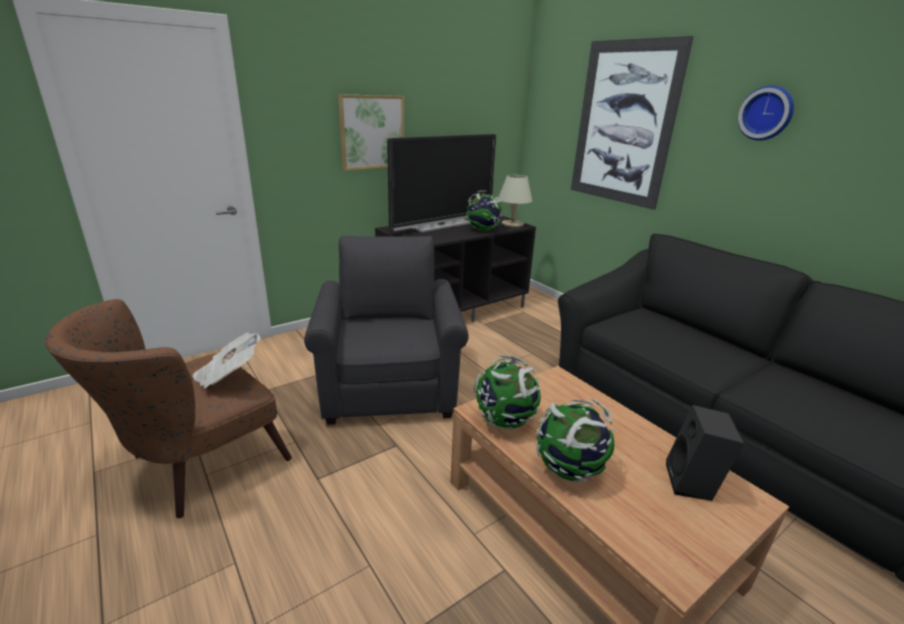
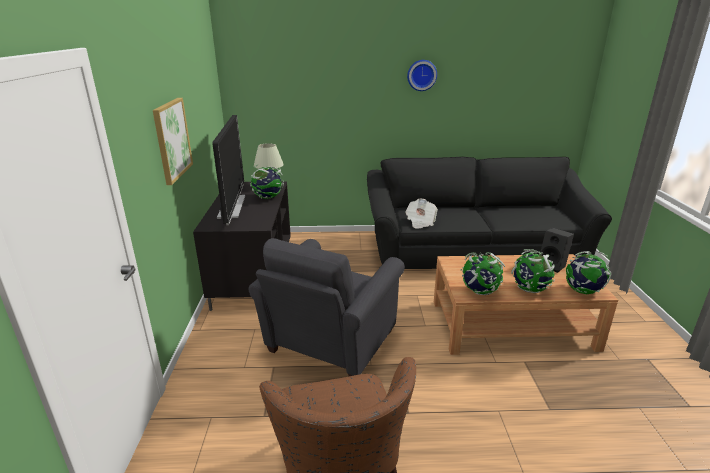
camera: 55 degrees left, 0 degrees up
newspaper [192,333,261,389] -> newspaper moved to [405,198,438,229]
grey armchair [304,236,469,425] -> grey armchair turned 90 degrees counterclockwise [248,238,405,376]
picture [571,36,694,210] -> none
none -> globe [566,251,611,294]

